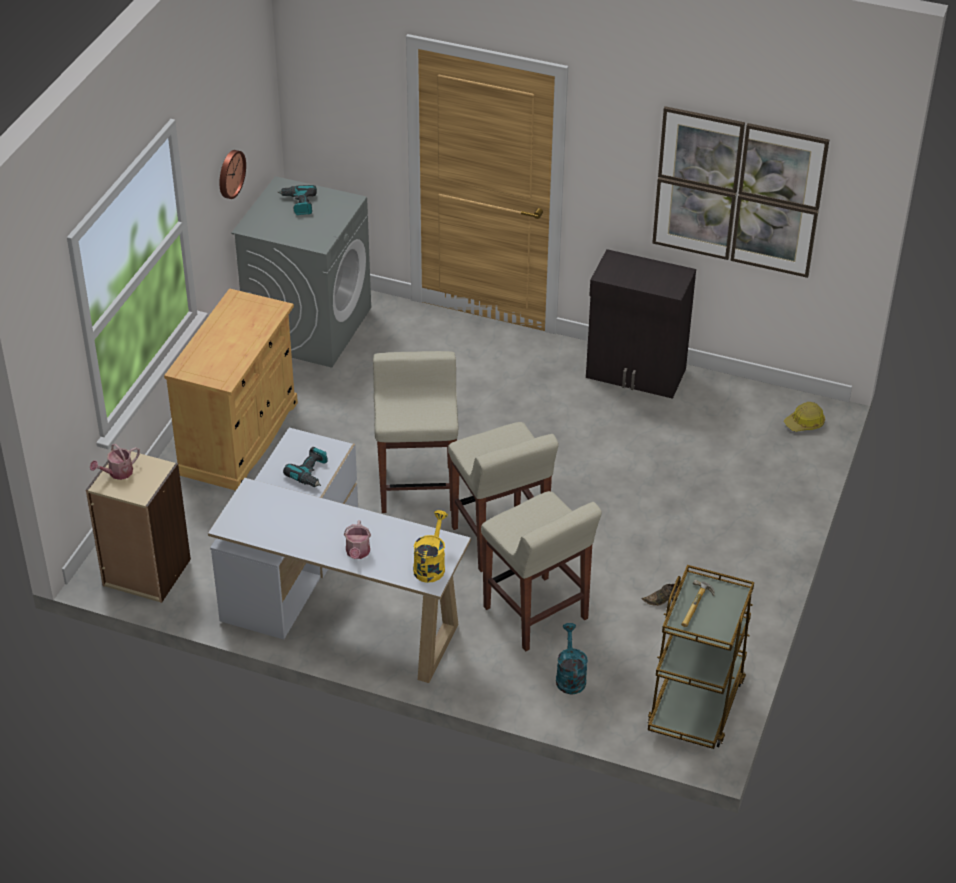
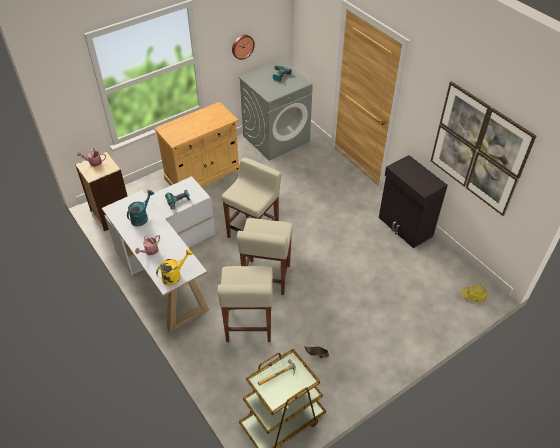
camera: 35 degrees right, 5 degrees up
turquoise watering can [556,623,588,694] -> turquoise watering can moved to [127,190,154,226]

